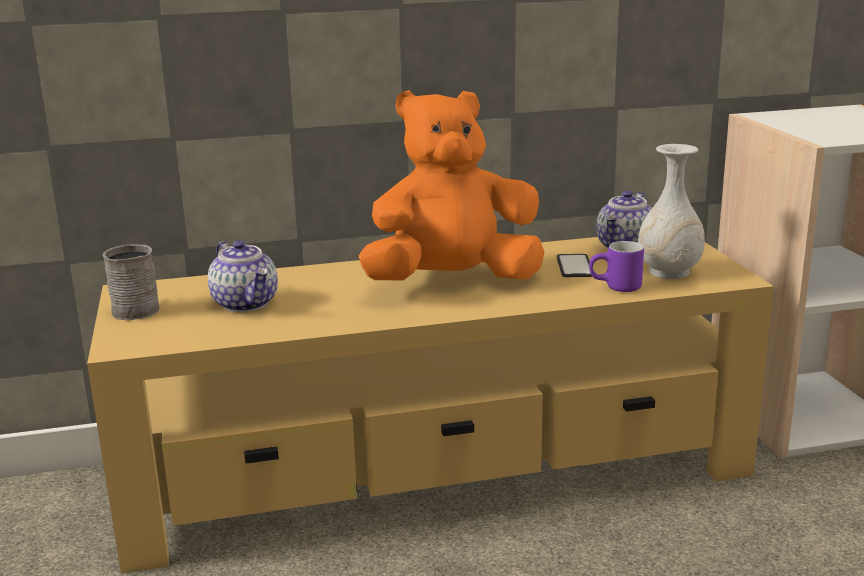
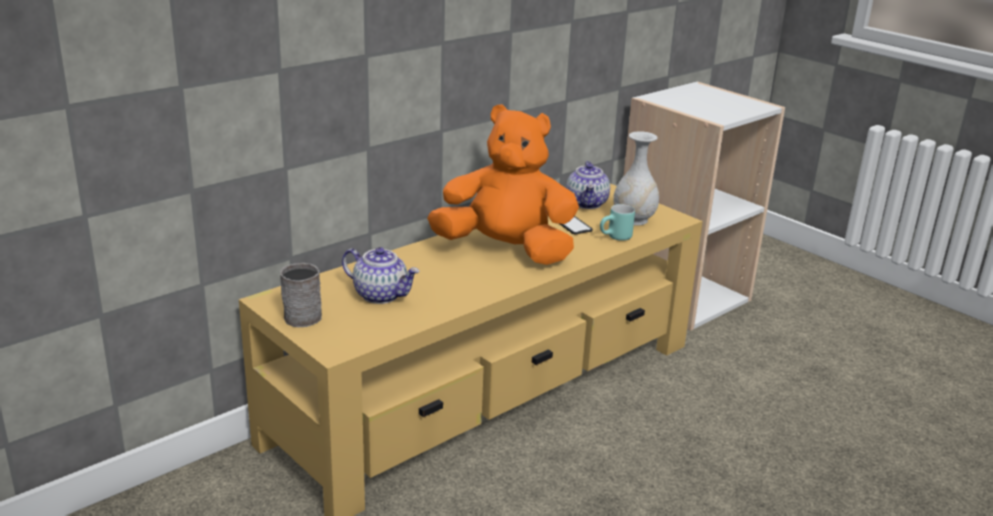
camera: 30 degrees left, 5 degrees up
orange plush toy [359,90,545,280] -> orange plush toy turned 60 degrees clockwise [427,104,579,265]
purple mug [589,241,644,292] -> turquoise mug [600,204,635,241]

